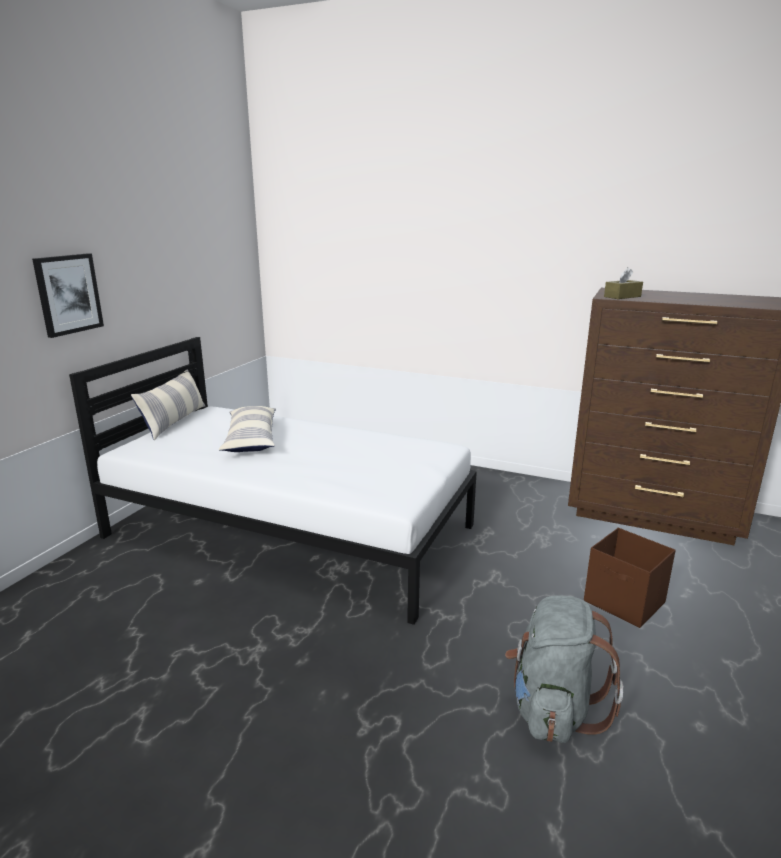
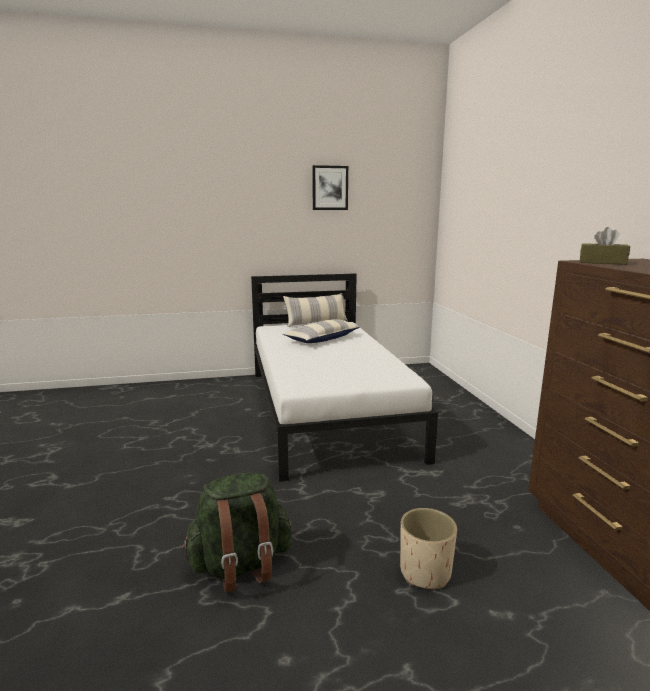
camera: 55 degrees right, 5 degrees down
picture [32,253,104,338] -> picture moved to [312,165,348,210]
grey backpack [505,595,623,743] -> green backpack [182,473,292,593]
brown storage box [584,528,676,628] -> beige planter [400,508,457,589]

